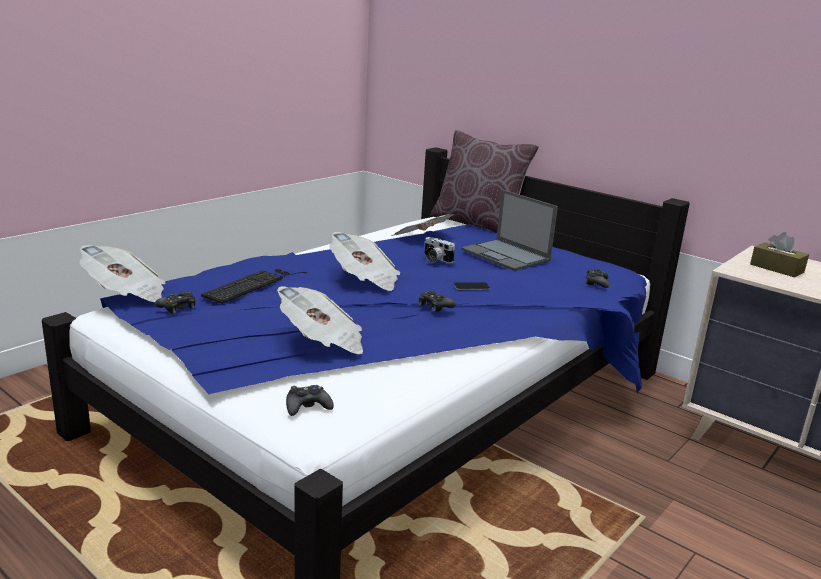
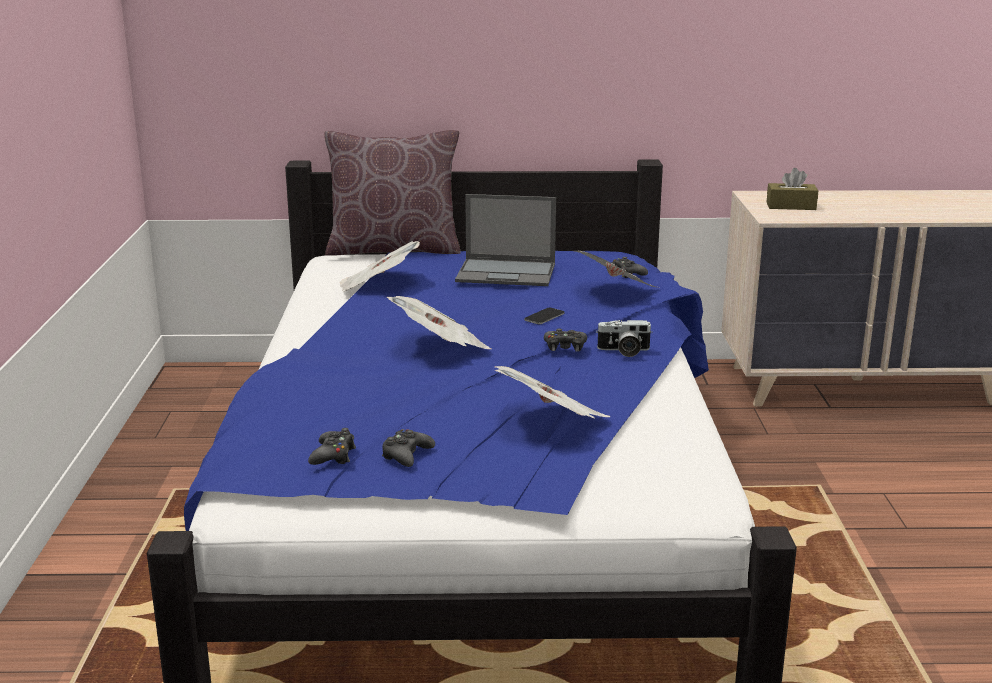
camera: 40 degrees left, 0 degrees up
newspaper [79,245,165,302] -> newspaper moved to [575,251,656,287]
keyboard [201,269,307,304] -> none
black game controller [286,385,334,416] -> black game controller moved to [382,429,435,467]
camera [425,237,455,263] -> camera moved to [596,320,653,357]

